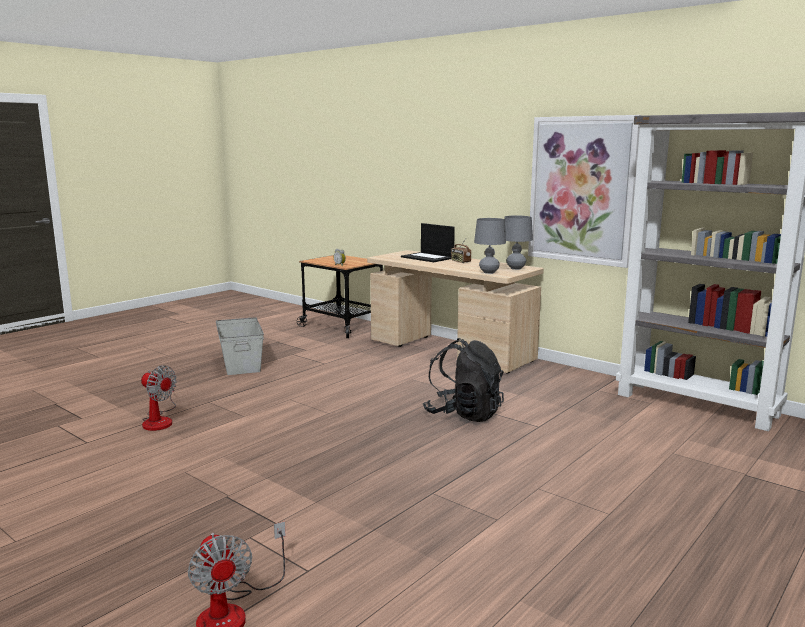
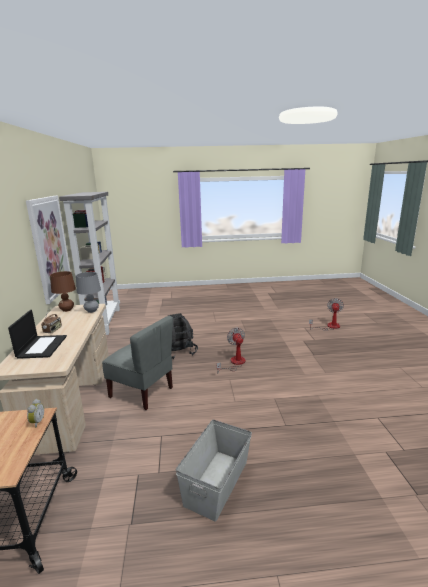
camera: 135 degrees left, 5 degrees up
fan [141,365,177,431] -> fan moved to [217,328,246,372]
grey table lamp [504,216,533,270] -> brown table lamp [50,271,76,312]
none -> grey chair [102,316,173,410]

